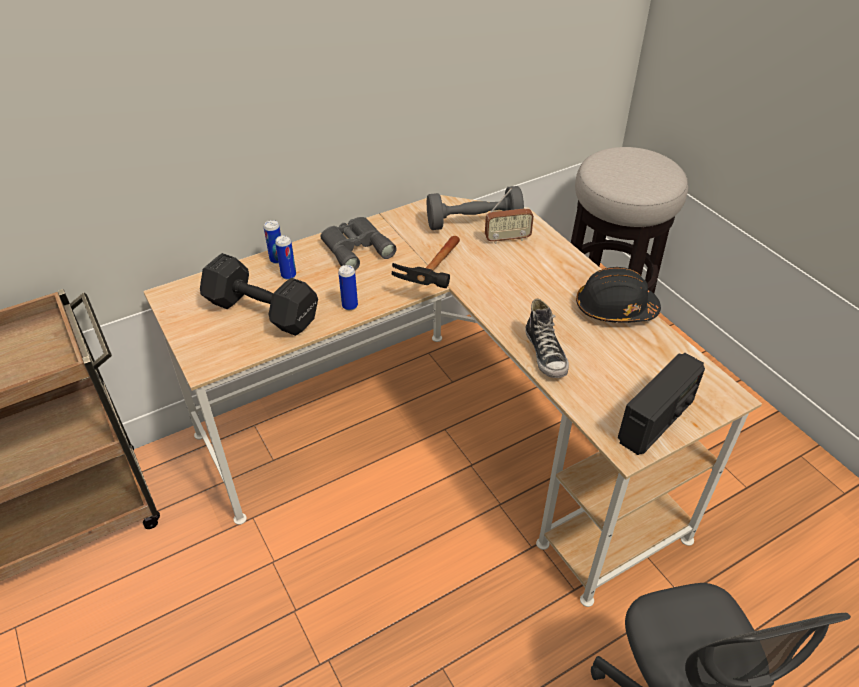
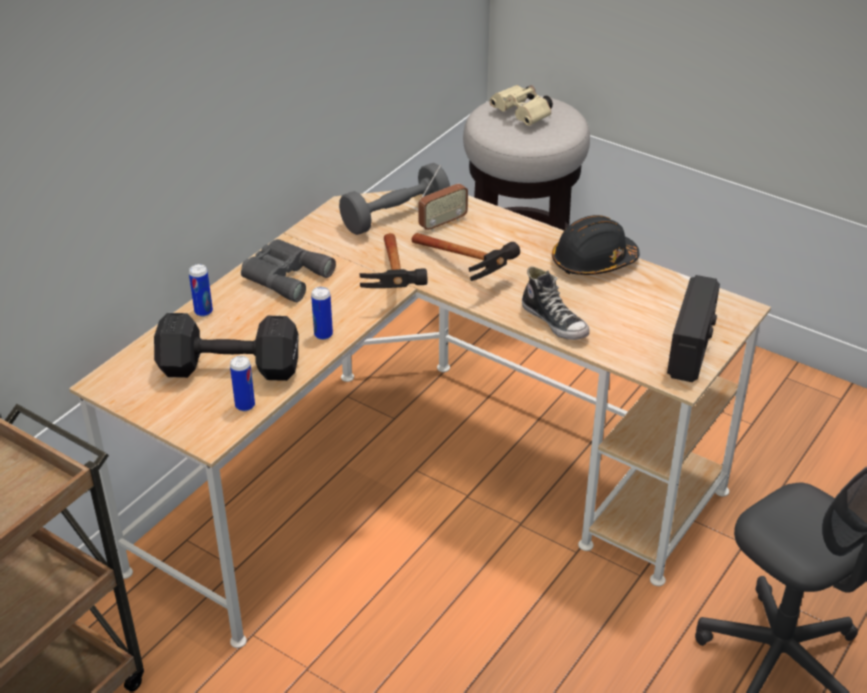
camera: 25 degrees left, 5 degrees down
can [275,235,296,280] -> can moved to [230,356,255,411]
none -> hammer [411,233,520,281]
none -> beige binoculars [489,85,553,126]

